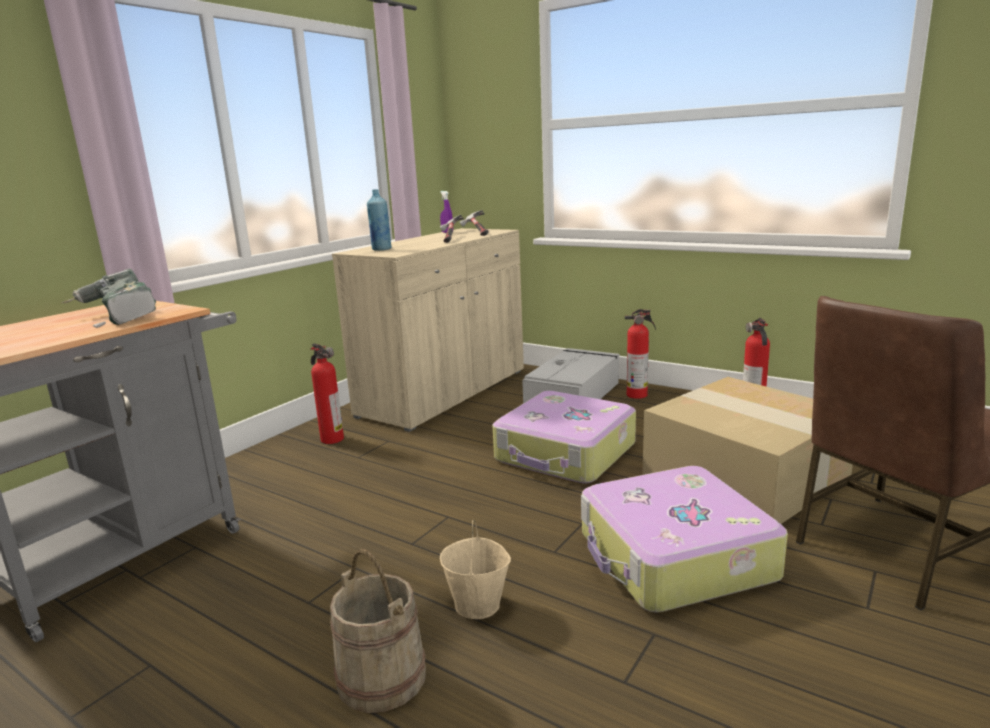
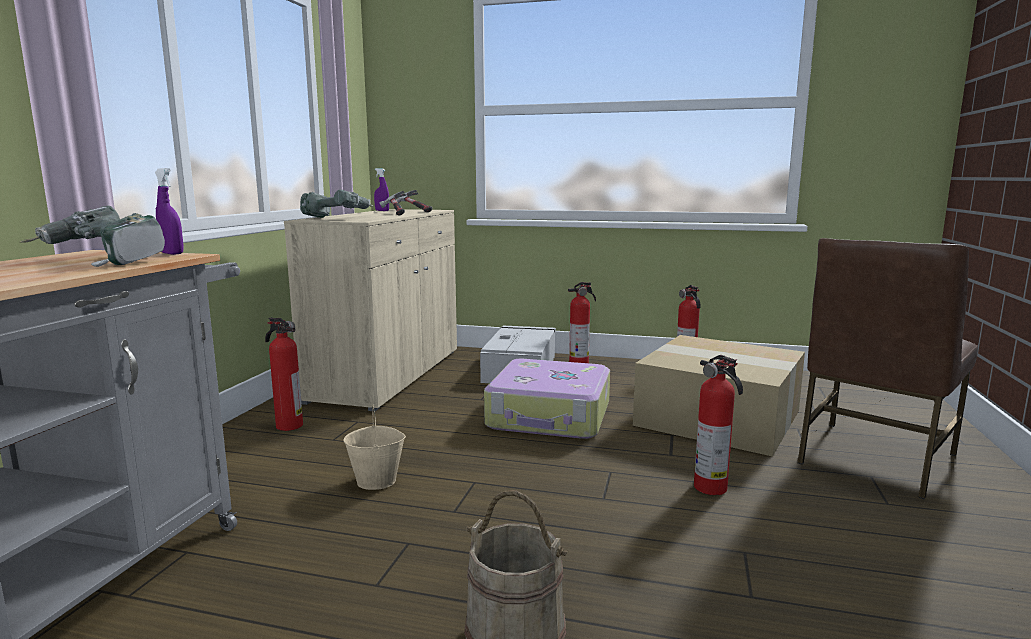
camera: 20 degrees left, 5 degrees down
blue bottle [367,189,392,251] -> power drill [300,189,373,218]
beige bucket [440,520,511,619] -> beige bucket moved to [344,405,406,490]
suitcase [581,466,788,612] -> fire extinguisher [694,355,743,495]
none -> purple spray bottle [155,168,183,255]

